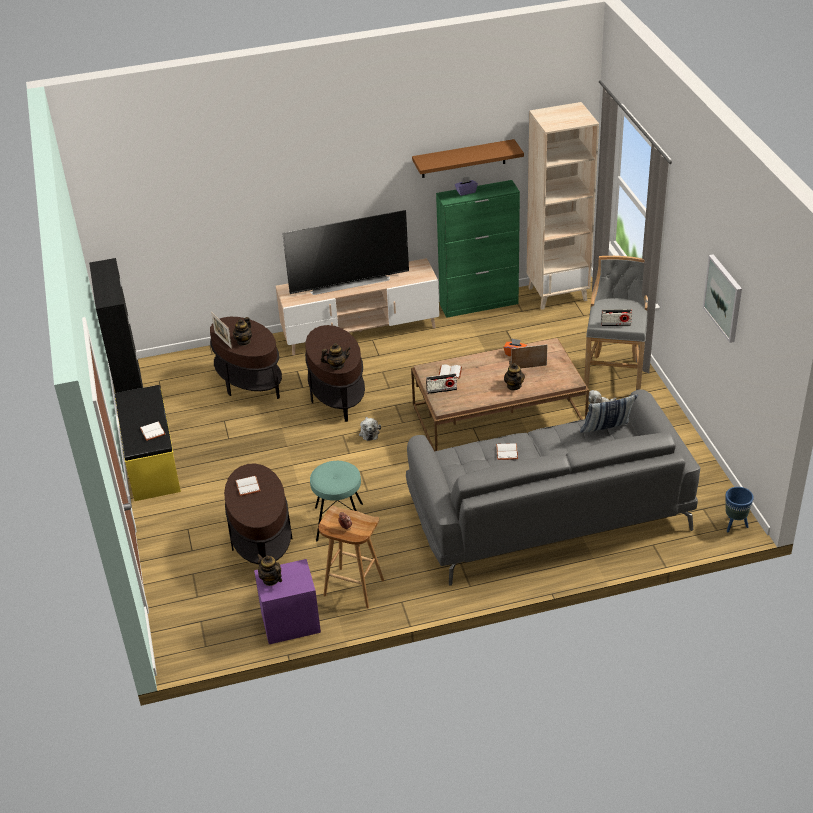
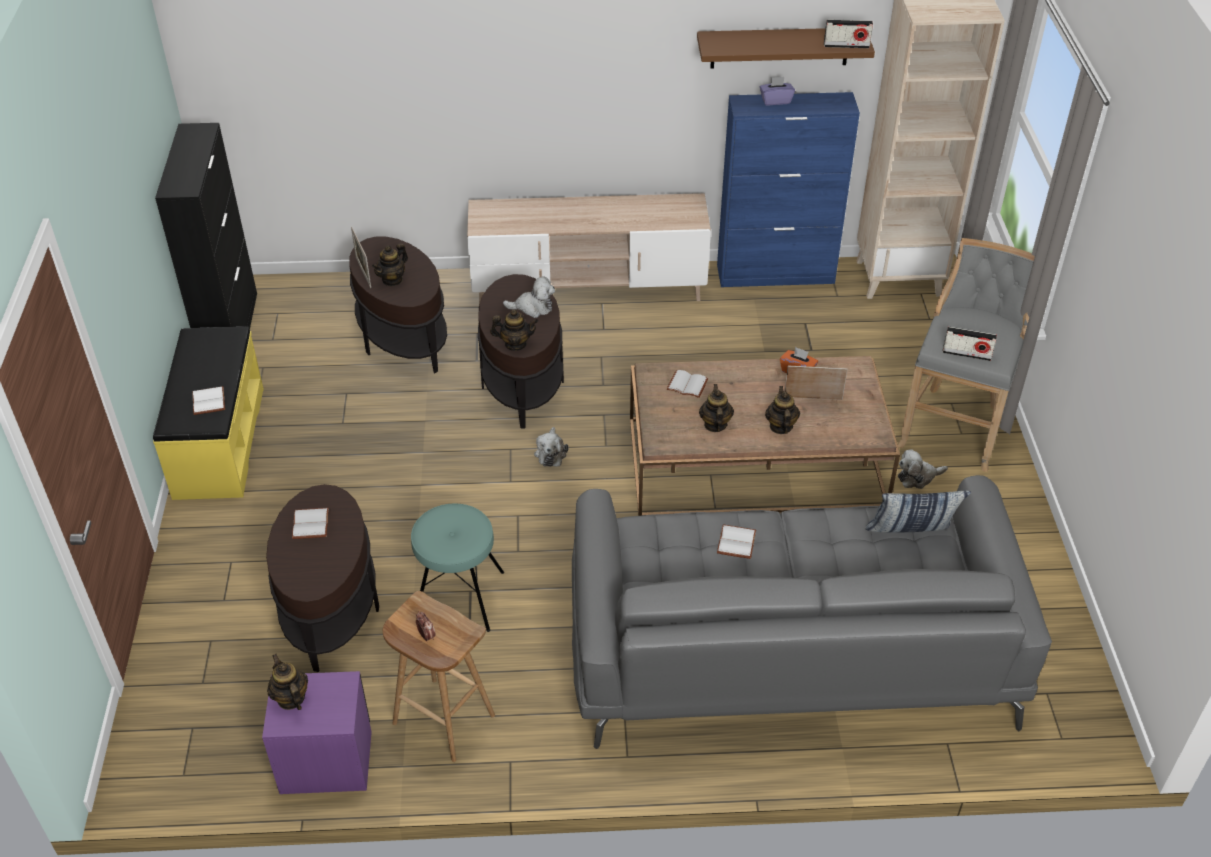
camera: 10 degrees right, 5 degrees up
television [282,210,409,295] -> none
radio [426,373,457,394] -> radio moved to [824,19,873,48]
green cabinet [436,180,520,318] -> blue cabinet [717,92,860,287]
picture [703,254,742,343] -> none
blue planter [725,487,754,532] -> none
none -> plush toy [503,276,555,318]
none -> teapot [699,384,734,432]

